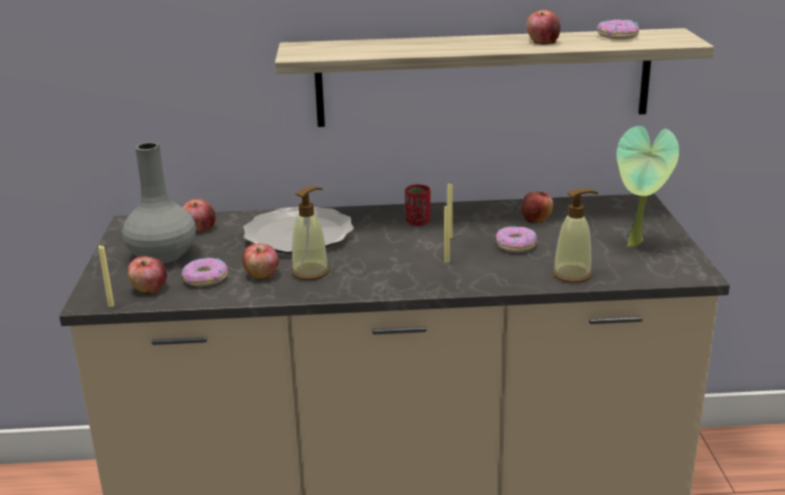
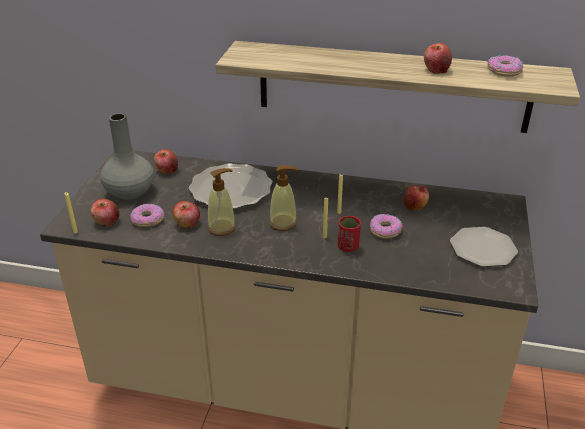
camera: 15 degrees right, 10 degrees up
red cup [405,184,431,226] -> red cup moved to [338,216,361,252]
soap dispenser [553,189,598,283] -> soap dispenser moved to [269,165,298,231]
potted plant [617,126,679,248] -> plate [450,227,518,267]

